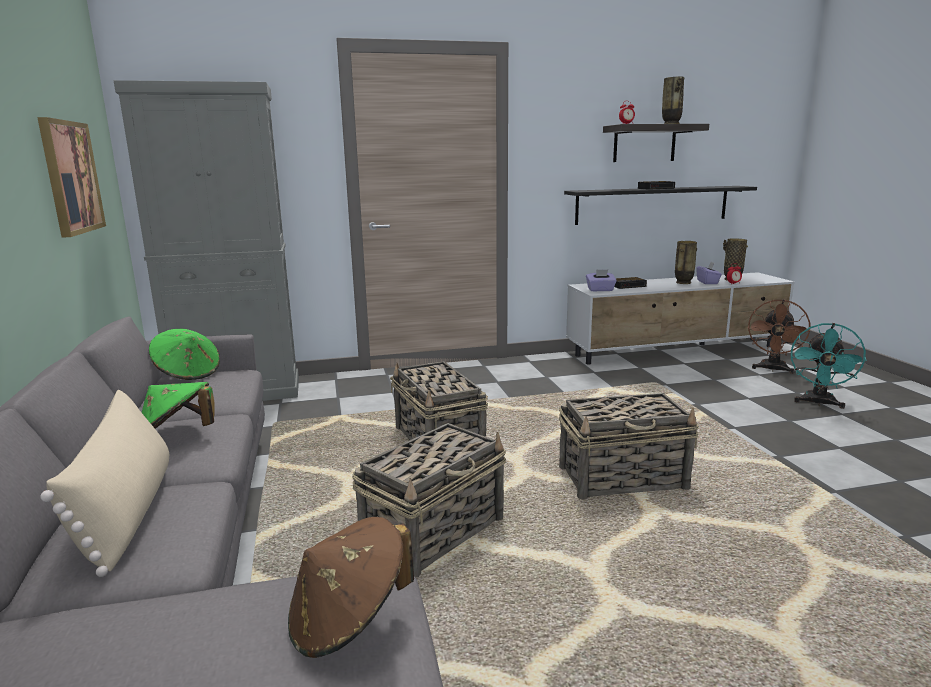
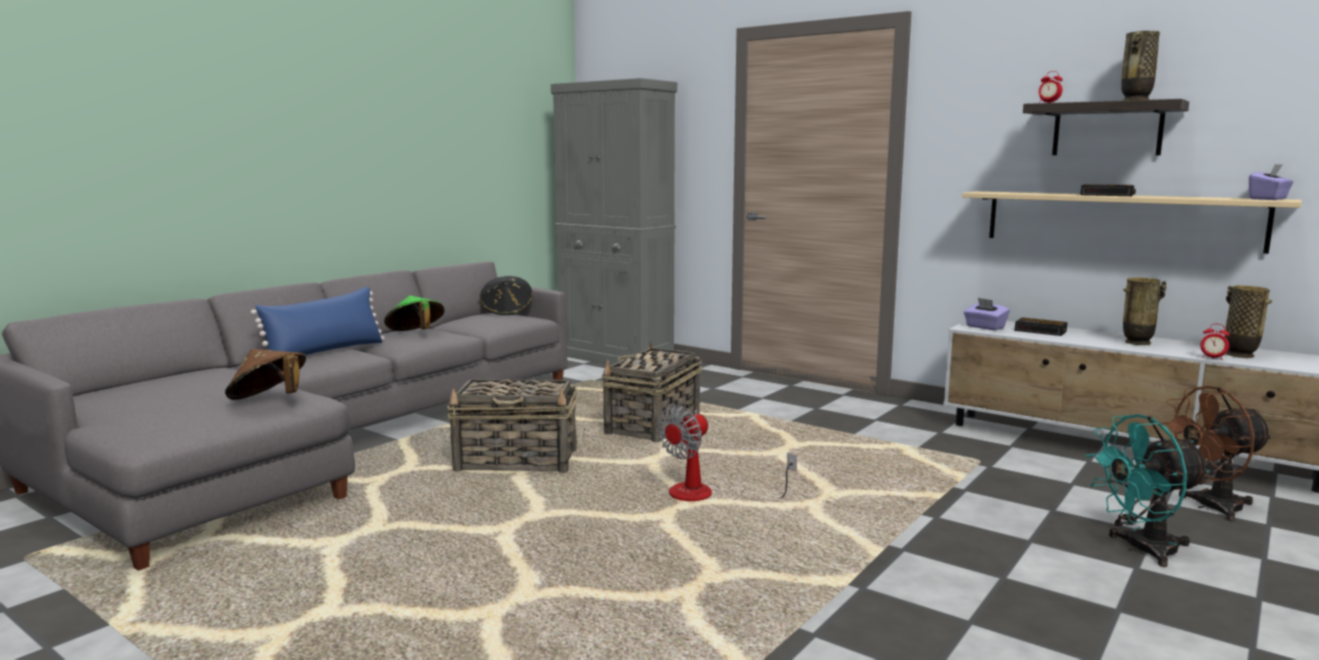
camera: 50 degrees right, 5 degrees down
picture [37,117,106,238] -> none
beige pillow [40,390,169,577] -> blue pillow [250,287,385,355]
green hat [149,329,220,380] -> black hat [479,276,533,315]
basket [559,393,699,500] -> fan [657,405,797,501]
black shelf [564,186,757,225] -> beige shelf [962,191,1302,254]
purple tissue box [696,262,722,284] -> purple tissue box moved to [1249,164,1294,200]

